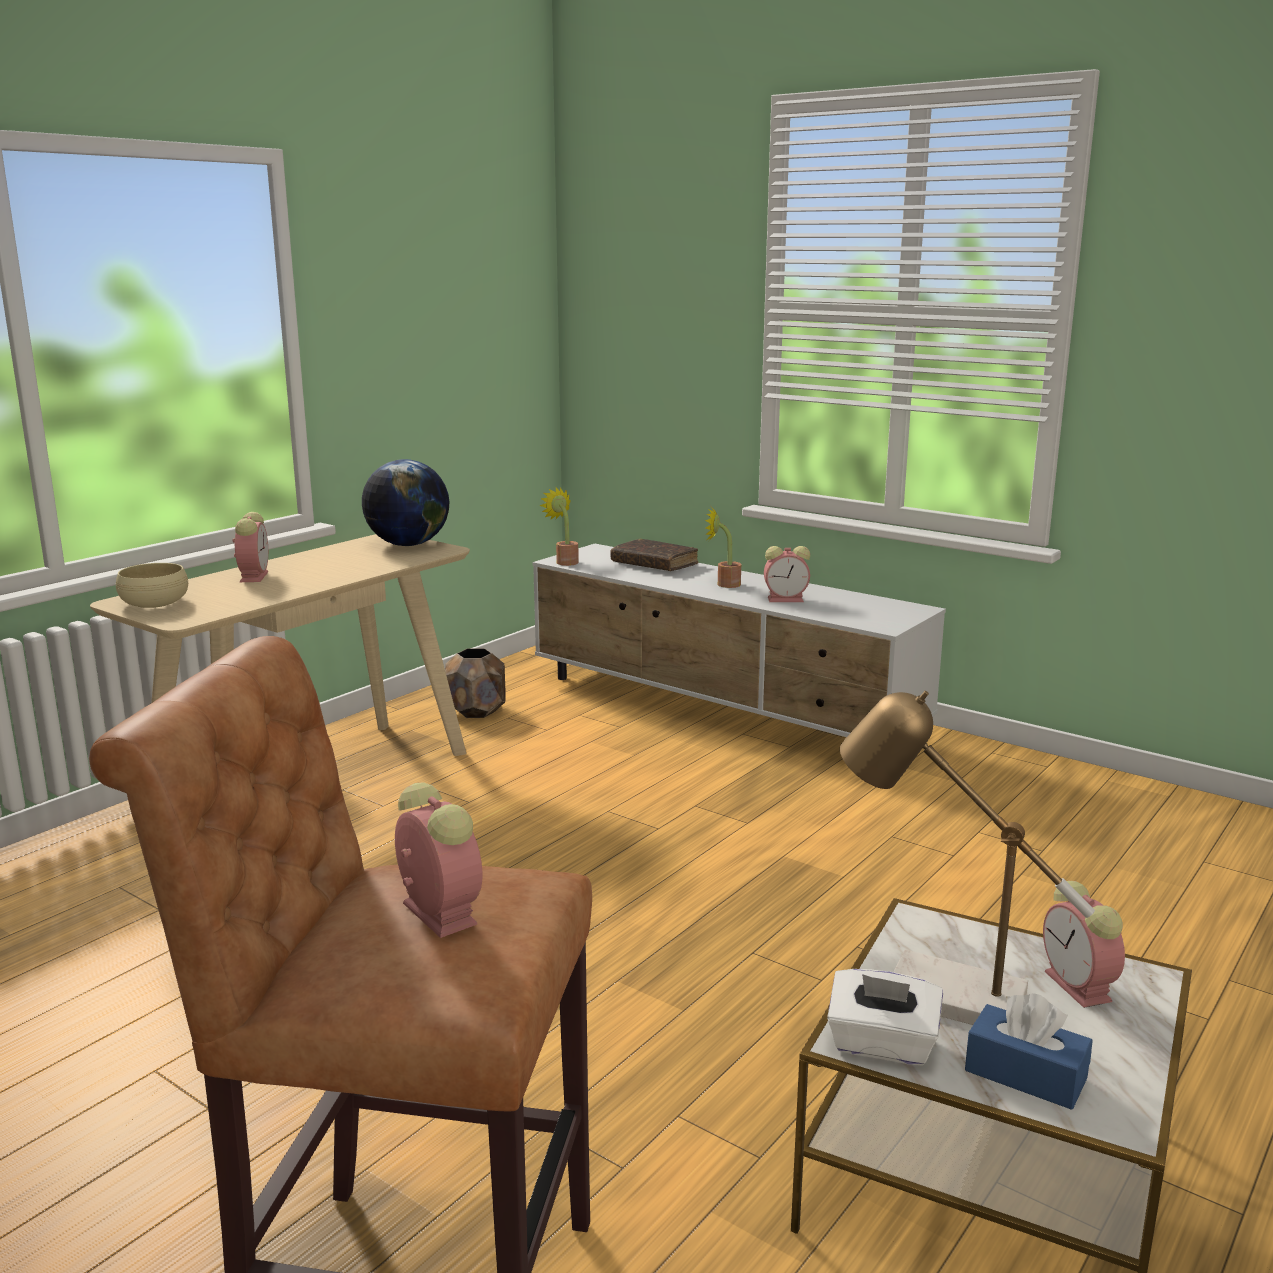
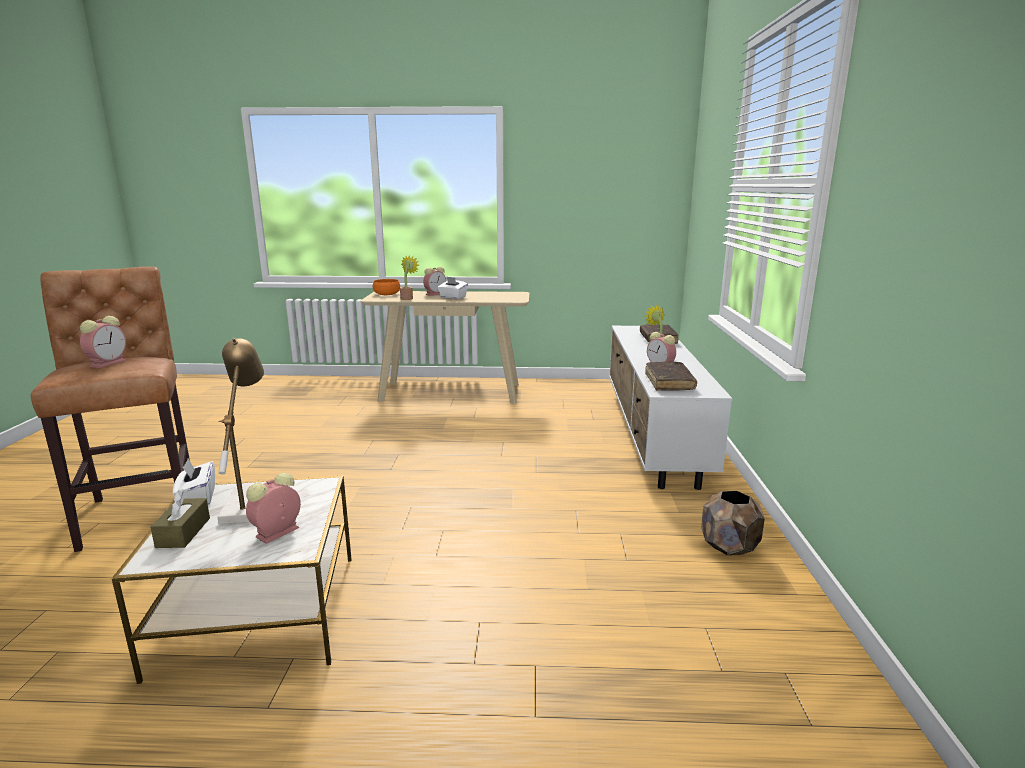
camera: 55 degrees right, 0 degrees up
beige bowl [116,563,188,608] -> orange bowl [373,279,400,295]
globe [362,459,449,546] -> none
brown planter [445,648,505,718] -> brown planter moved to [701,491,765,555]
potted plant [539,487,579,566] -> potted plant moved to [400,255,419,300]
blue tissue box [965,993,1093,1110] -> brown tissue box [150,489,210,548]
none -> white tissue box [438,276,468,299]
none -> brown book [645,362,697,391]

